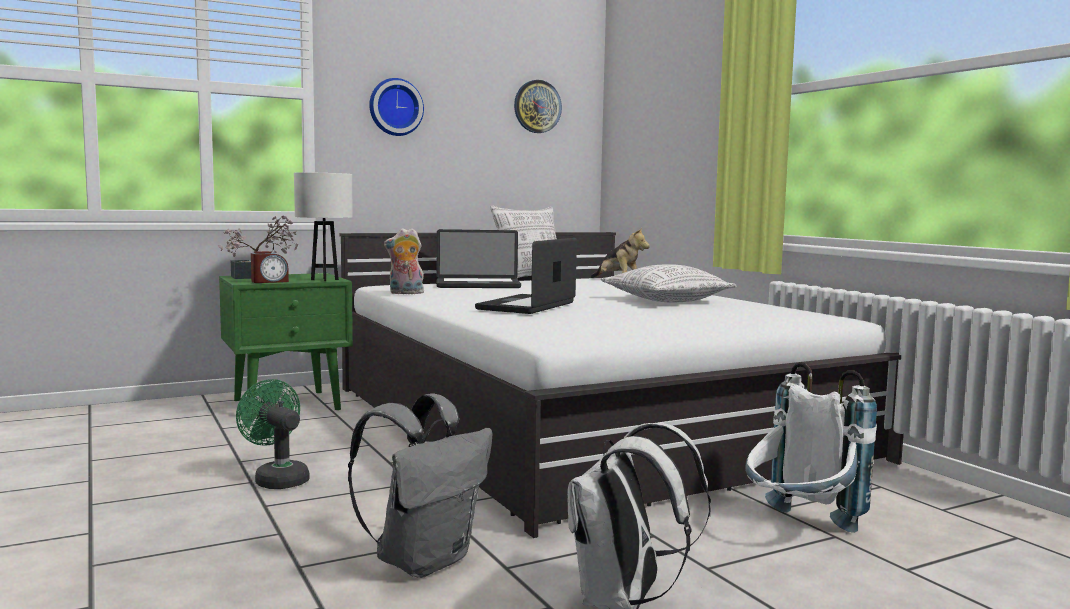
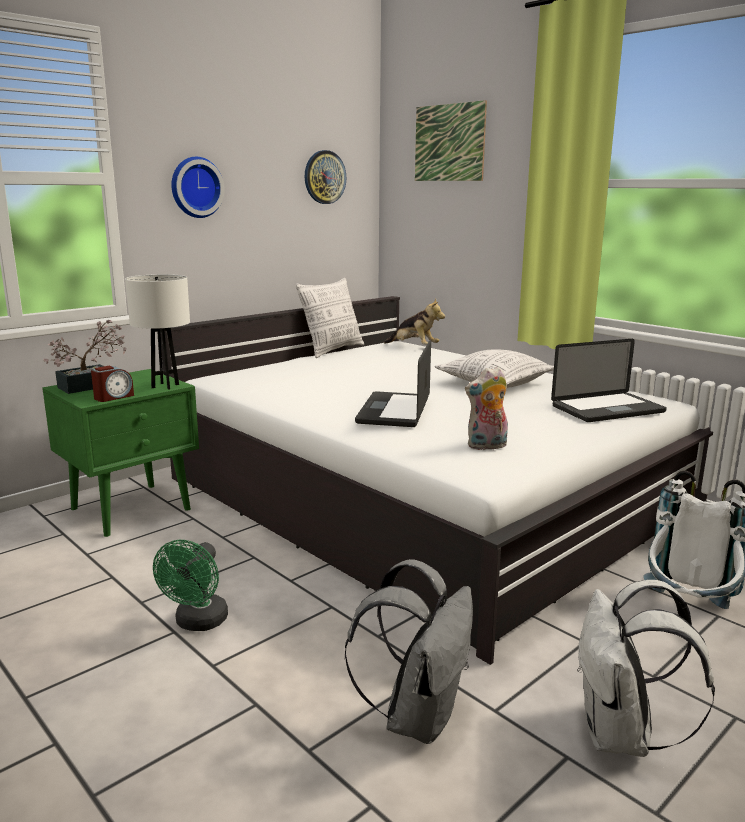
camera: 15 degrees left, 10 degrees up
green fan [236,379,310,489] -> green fan turned 105 degrees counterclockwise [153,540,228,631]
plush toy [384,228,424,294] -> plush toy moved to [465,367,508,450]
laptop [436,229,521,288] -> laptop moved to [551,339,667,422]
none -> picture [415,100,487,181]

